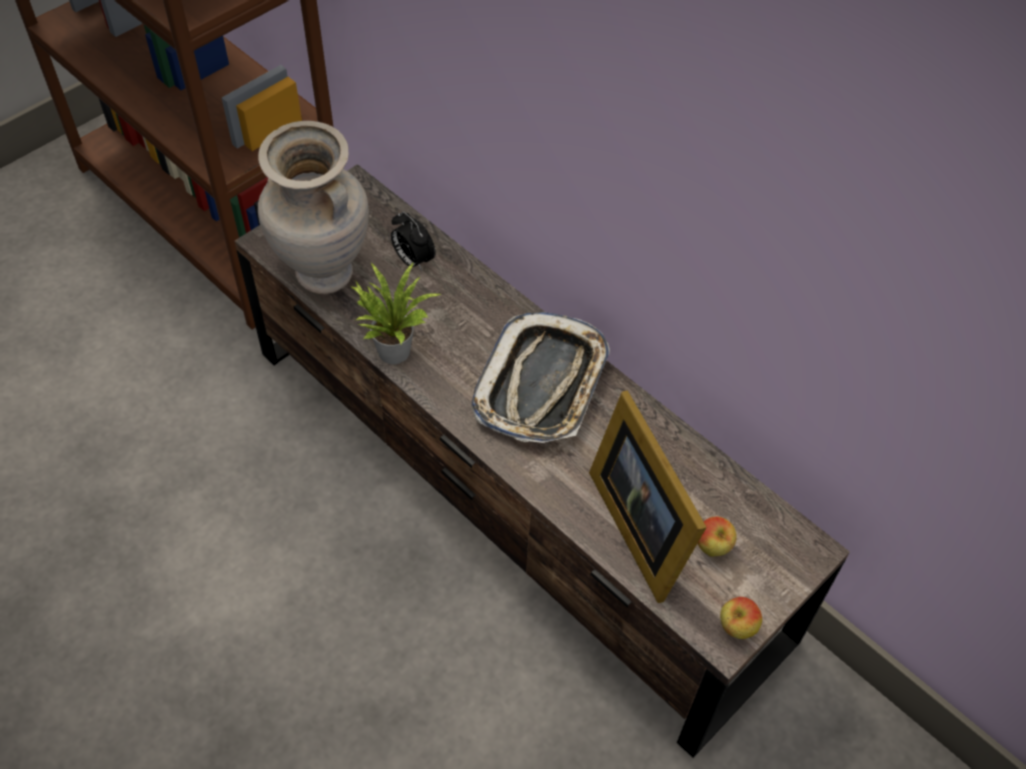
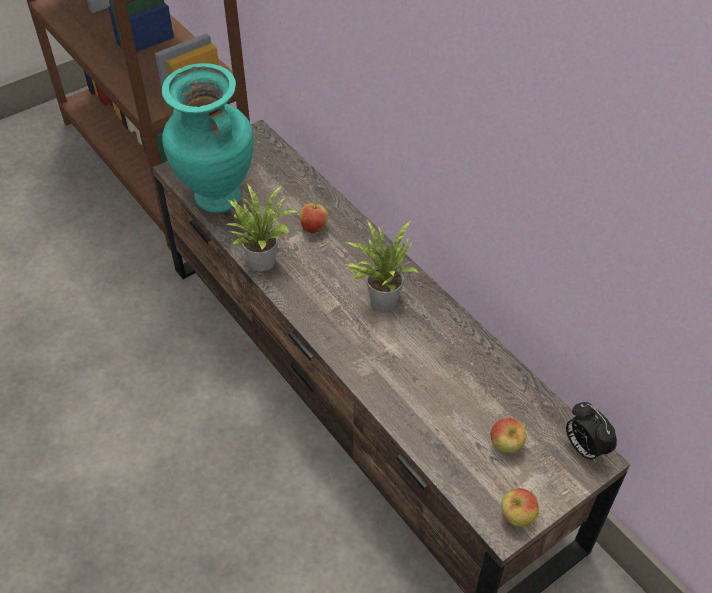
camera: 10 degrees right, 5 degrees down
beige vase [258,121,369,294] -> turquoise vase [162,63,254,213]
alarm clock [391,211,435,271] -> alarm clock moved to [566,402,617,462]
tray [472,312,610,443] -> potted plant [342,220,419,311]
picture frame [589,390,707,603] -> none
none -> apple [299,200,328,233]

